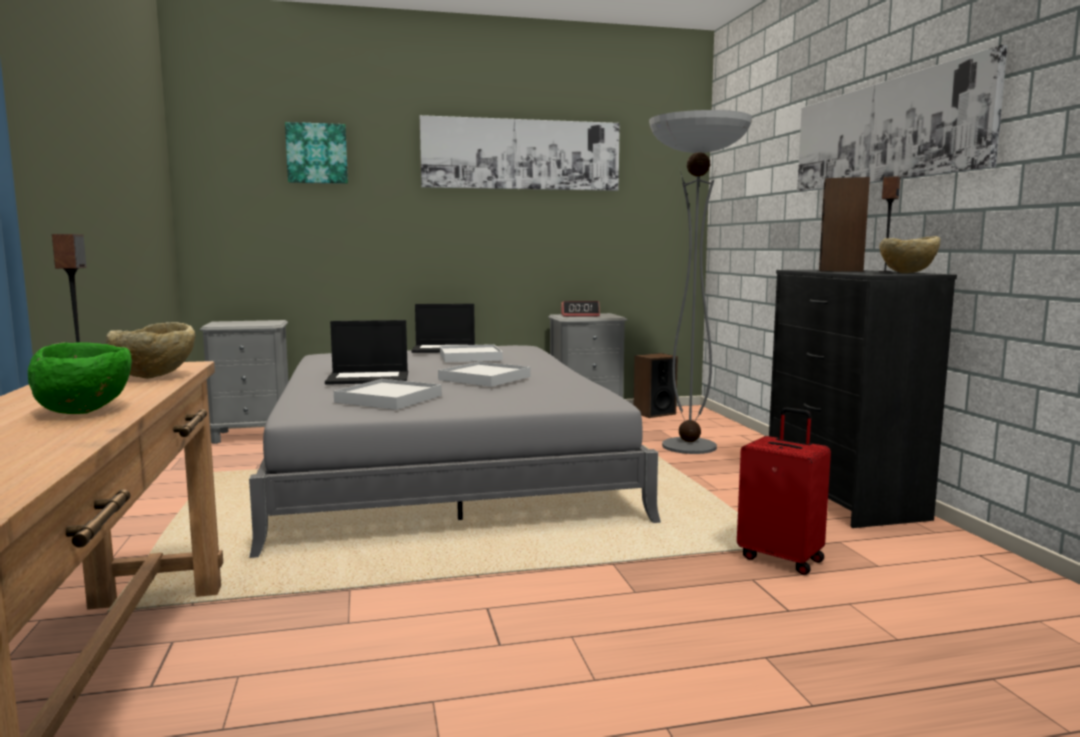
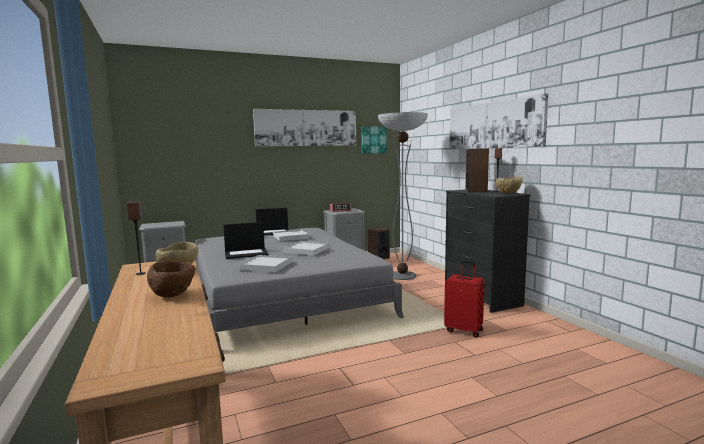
camera: 10 degrees left, 0 degrees up
green bowl [28,342,132,414] -> brown bowl [147,261,195,298]
picture [285,122,348,184] -> picture moved to [361,126,387,154]

